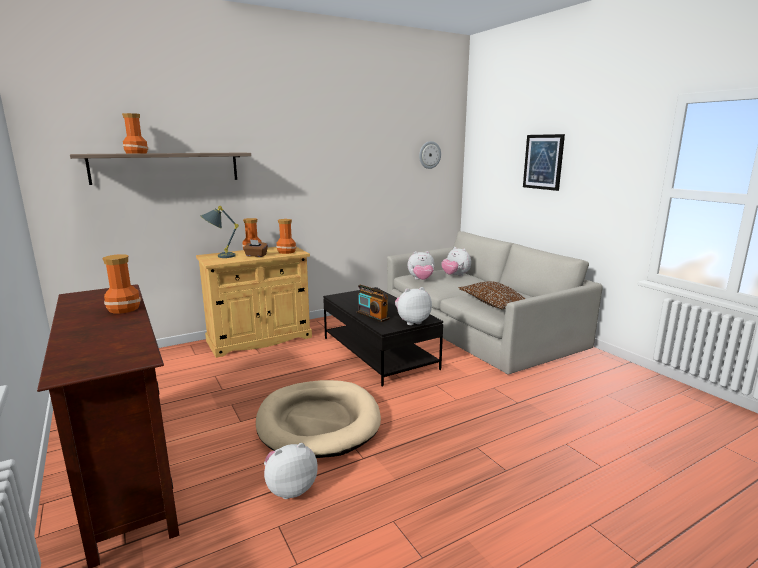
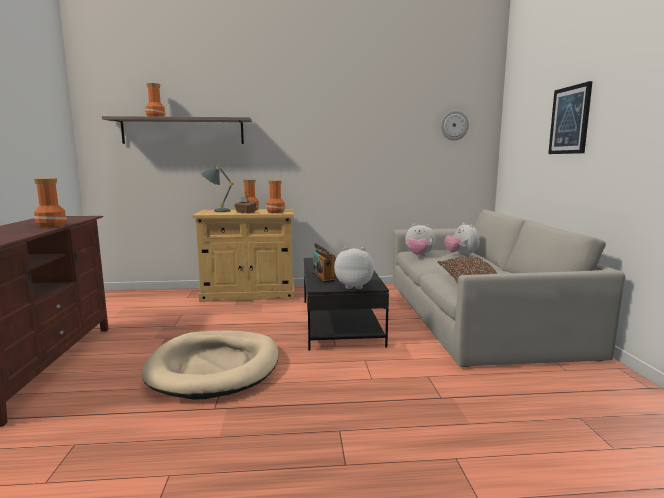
camera: 25 degrees right, 5 degrees down
plush toy [264,443,318,499] -> none

